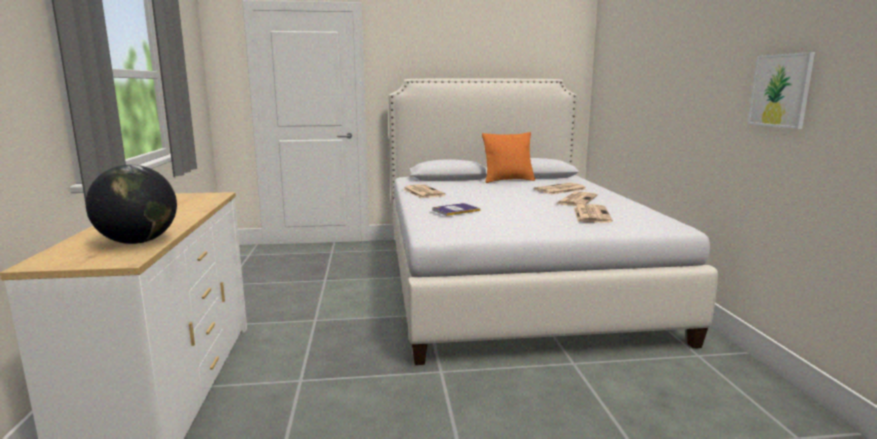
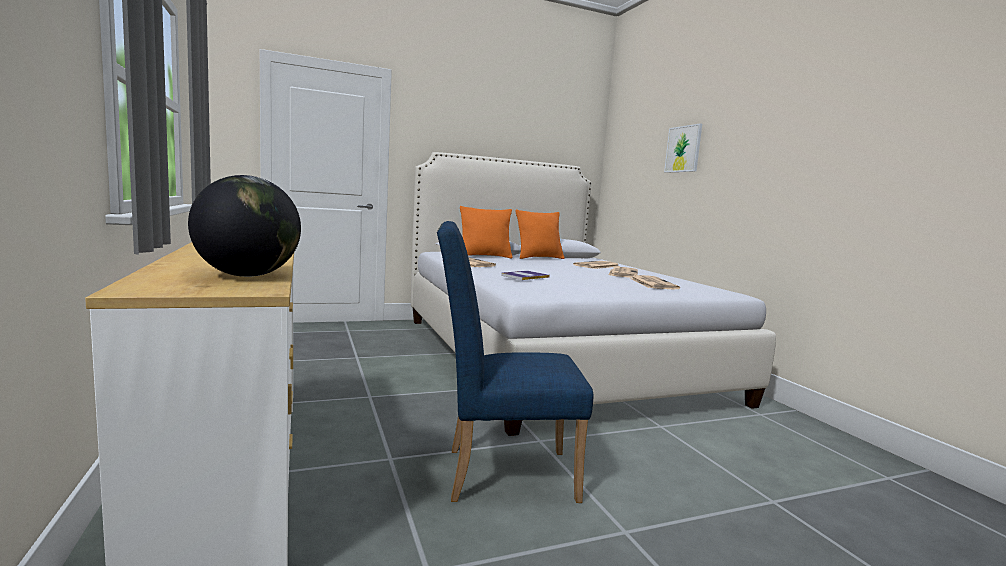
camera: 15 degrees left, 5 degrees down
picture [748,52,815,129] -> picture moved to [664,123,702,173]
none -> blue chair [437,221,594,503]
none -> orange pillow [460,206,513,259]

